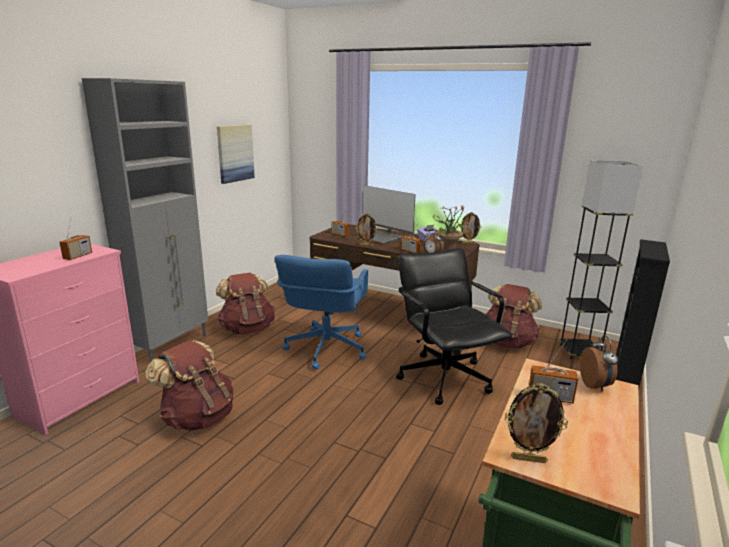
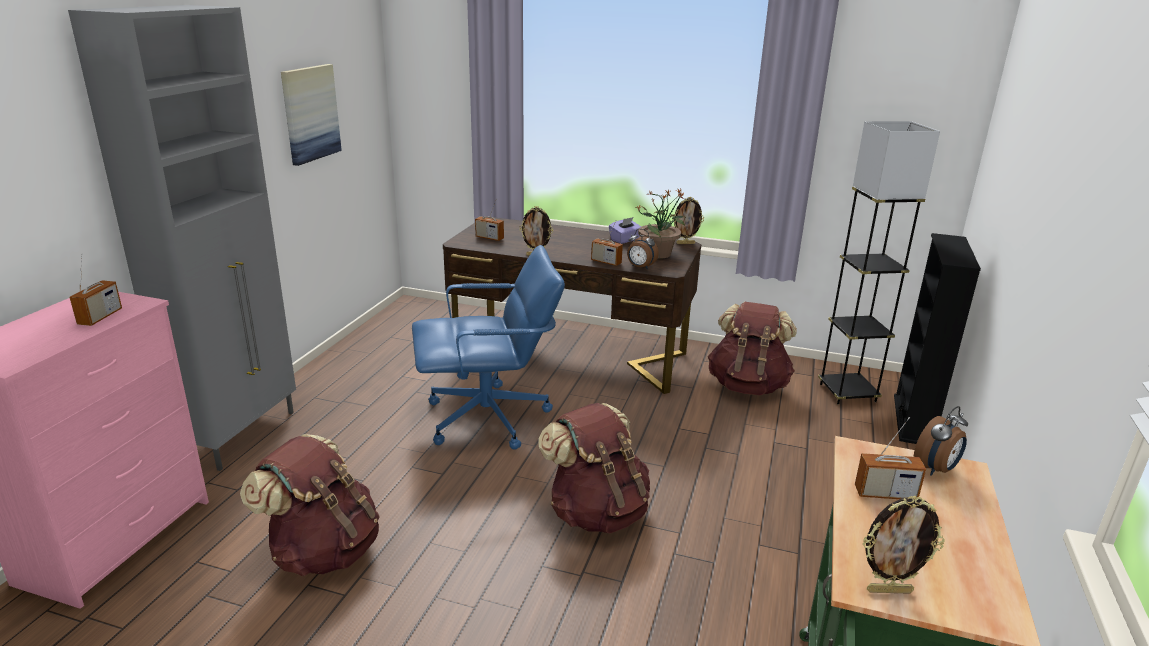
camera: 10 degrees left, 5 degrees up
brown backpack [216,273,275,334] -> brown backpack moved to [538,403,650,534]
blue office chair [275,255,368,369] -> blue office chair turned 105 degrees counterclockwise [412,245,565,450]
monitor [358,185,416,243] -> none
black office chair [396,248,513,405] -> none
alarm clock [580,335,618,392] -> alarm clock turned 60 degrees clockwise [914,406,968,476]

